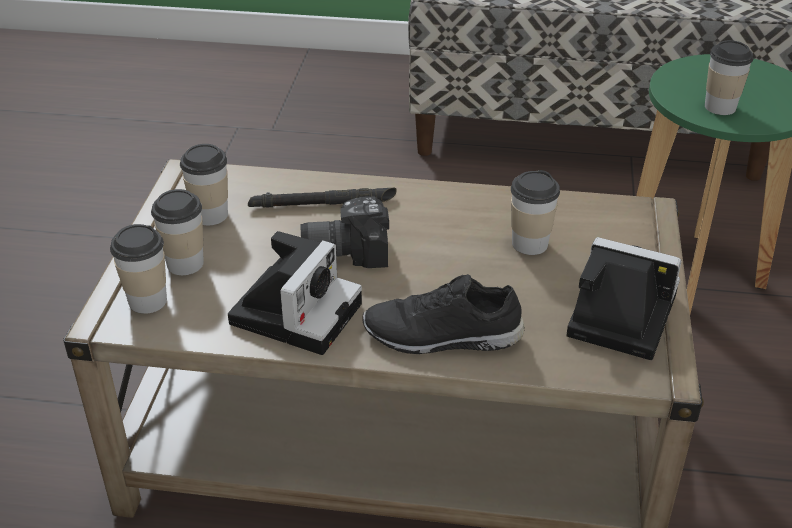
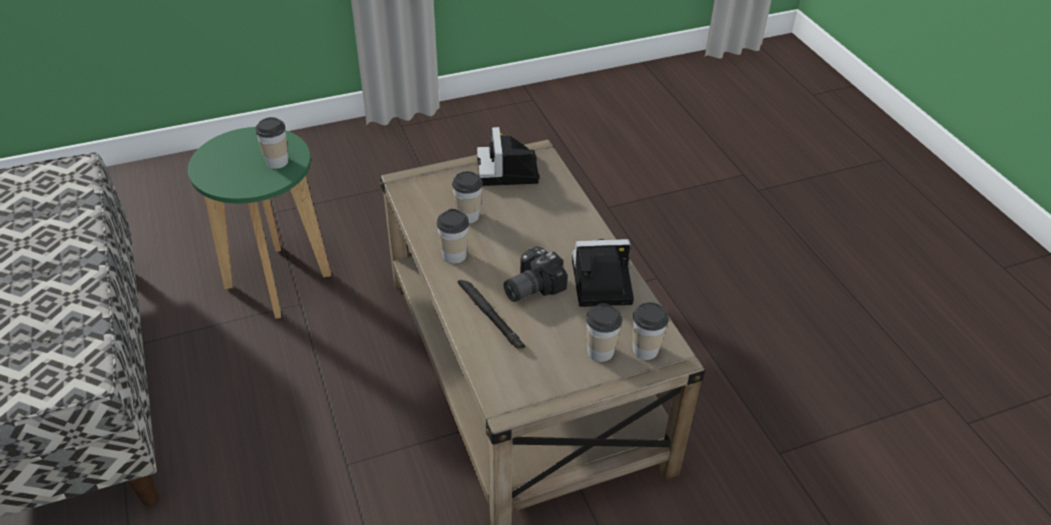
camera: 120 degrees left, 5 degrees up
cup [180,144,228,225] -> cup moved to [437,209,469,264]
camera [300,197,389,268] -> camera turned 90 degrees clockwise [504,246,568,302]
black shoe [362,274,525,354] -> none

